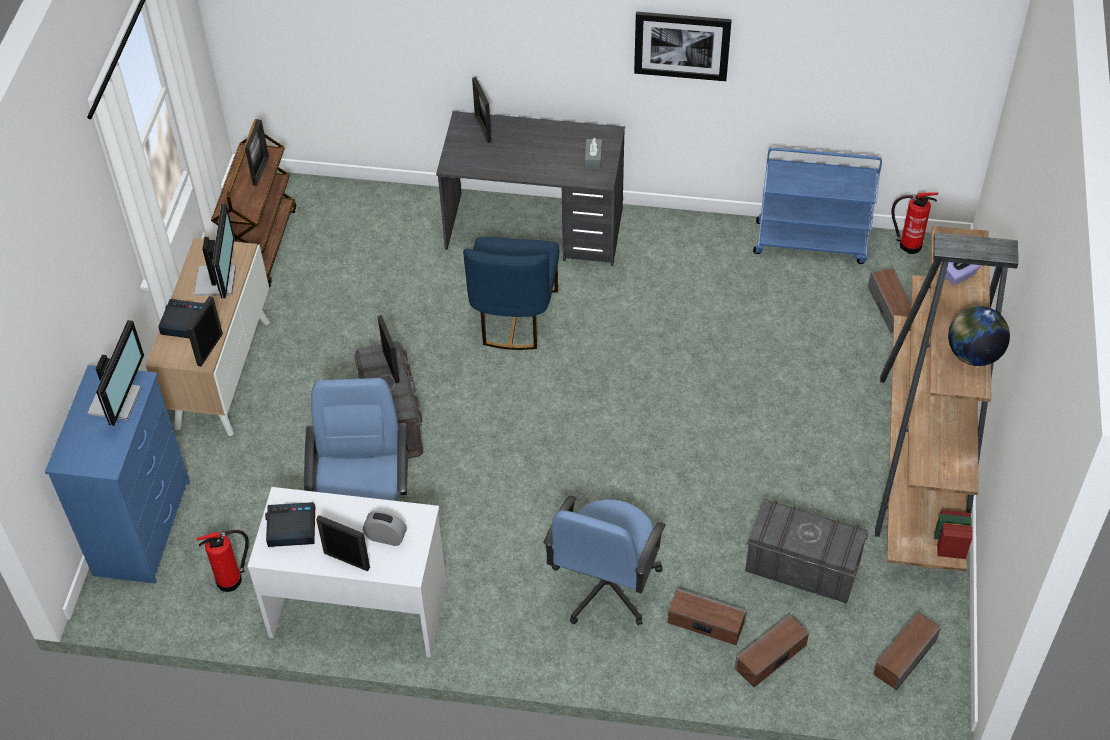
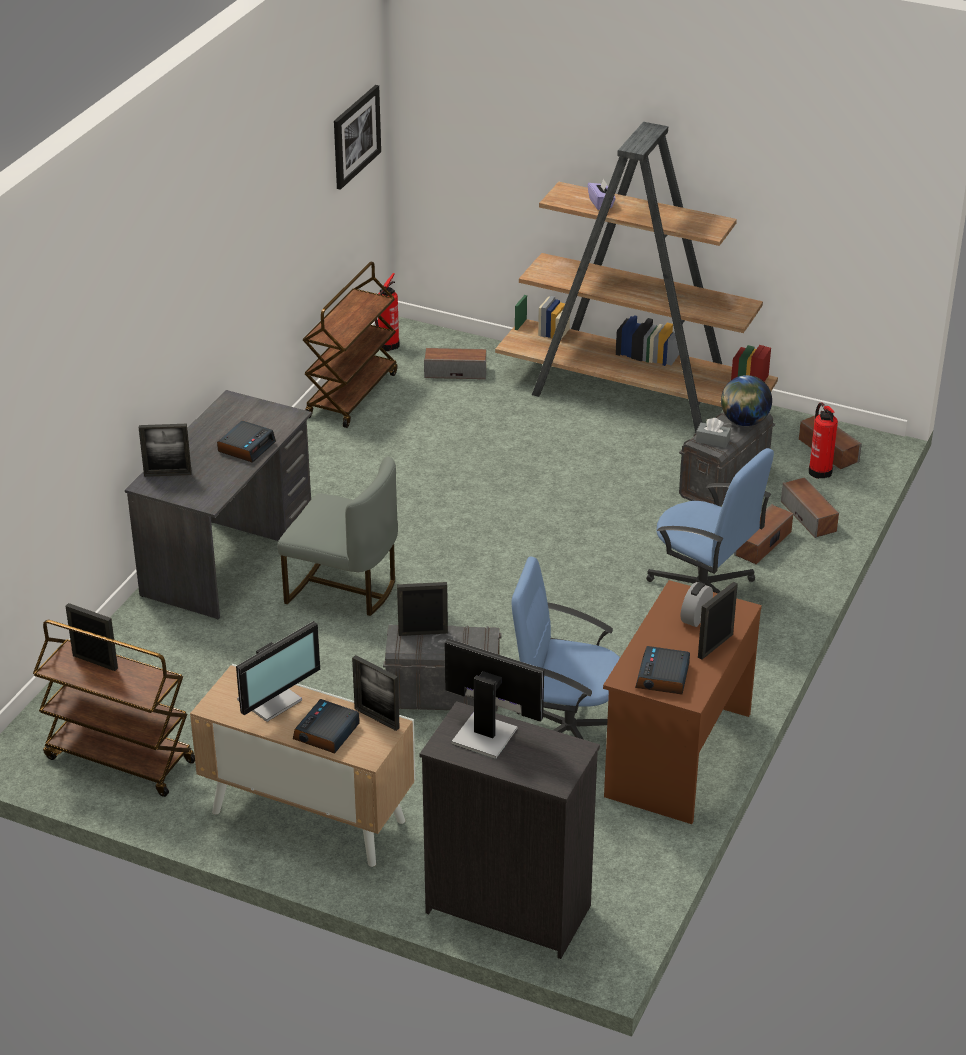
camera: 75 degrees left, 15 degrees down
blue dresser [45,365,190,584] -> black dresser [420,701,600,959]
monitor [194,204,236,298] -> monitor turned 120 degrees clockwise [236,621,320,722]
fire extinguisher [196,530,249,592] -> fire extinguisher moved to [809,403,838,479]
white desk [247,487,447,658] -> brown desk [603,580,762,824]
blue chair [463,237,559,350] -> grey chair [277,456,398,616]
grey tissue box [585,138,602,169] -> grey tissue box moved to [696,418,731,448]
picture [634,12,732,81] -> picture moved to [334,85,381,190]
blue cart [753,147,882,264] -> brown cart [303,262,397,428]
globe [948,306,1010,366] -> globe moved to [721,375,772,426]
none -> alarm clock [217,421,276,463]

